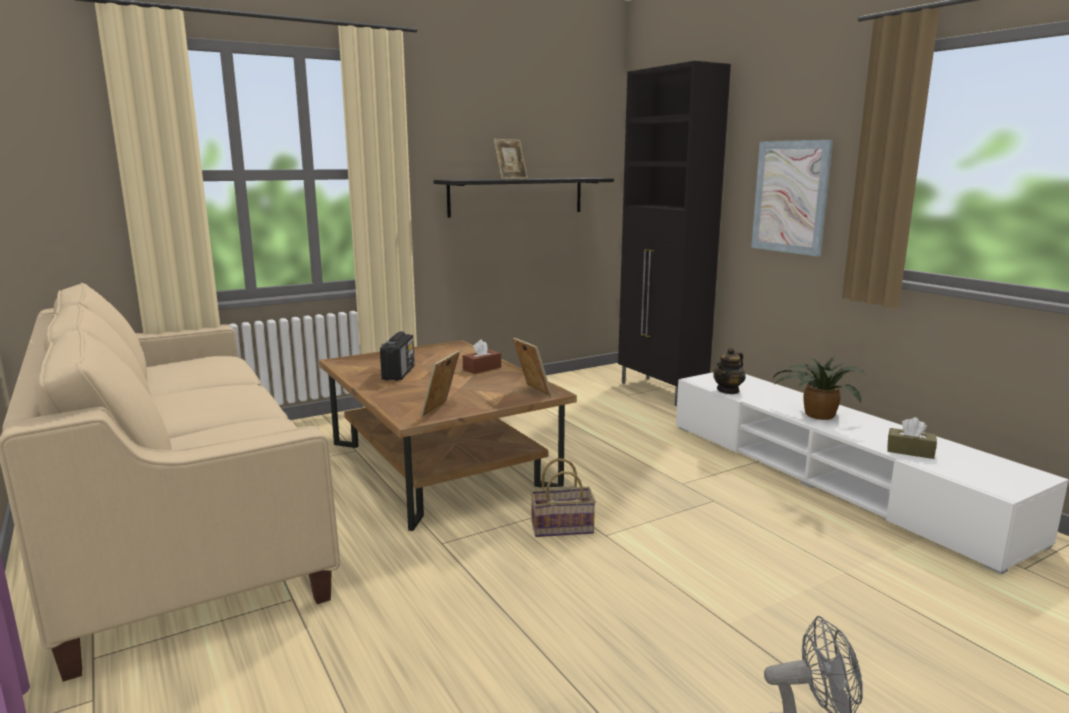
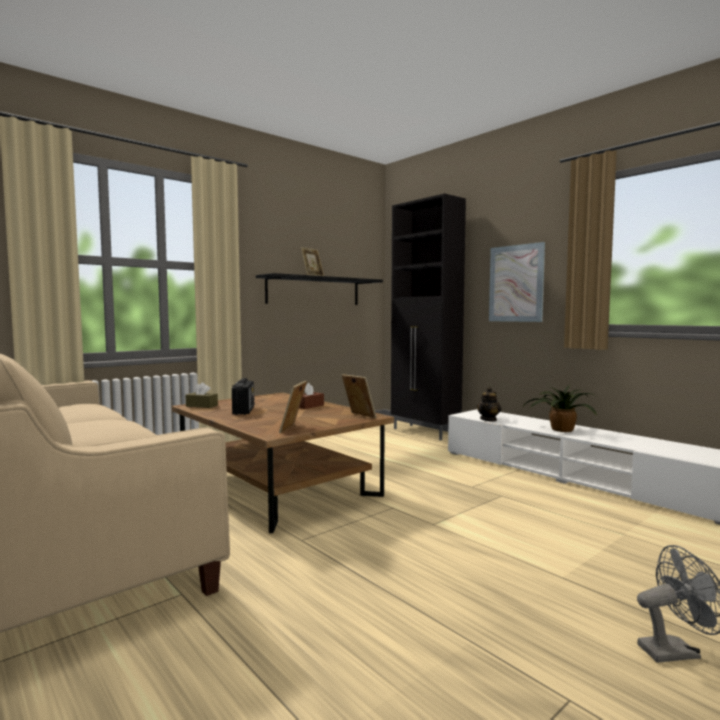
camera: 10 degrees left, 10 degrees down
basket [530,458,596,537] -> none
brown tissue box [887,417,937,459] -> brown tissue box moved to [186,382,218,408]

